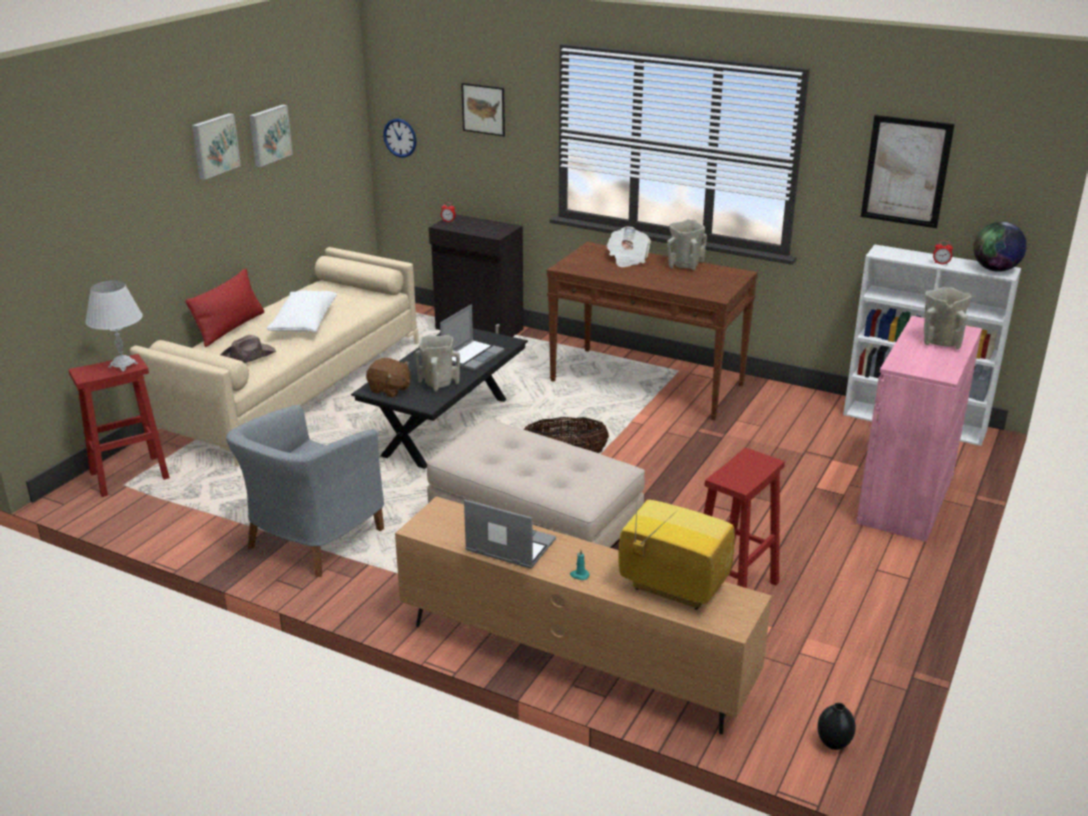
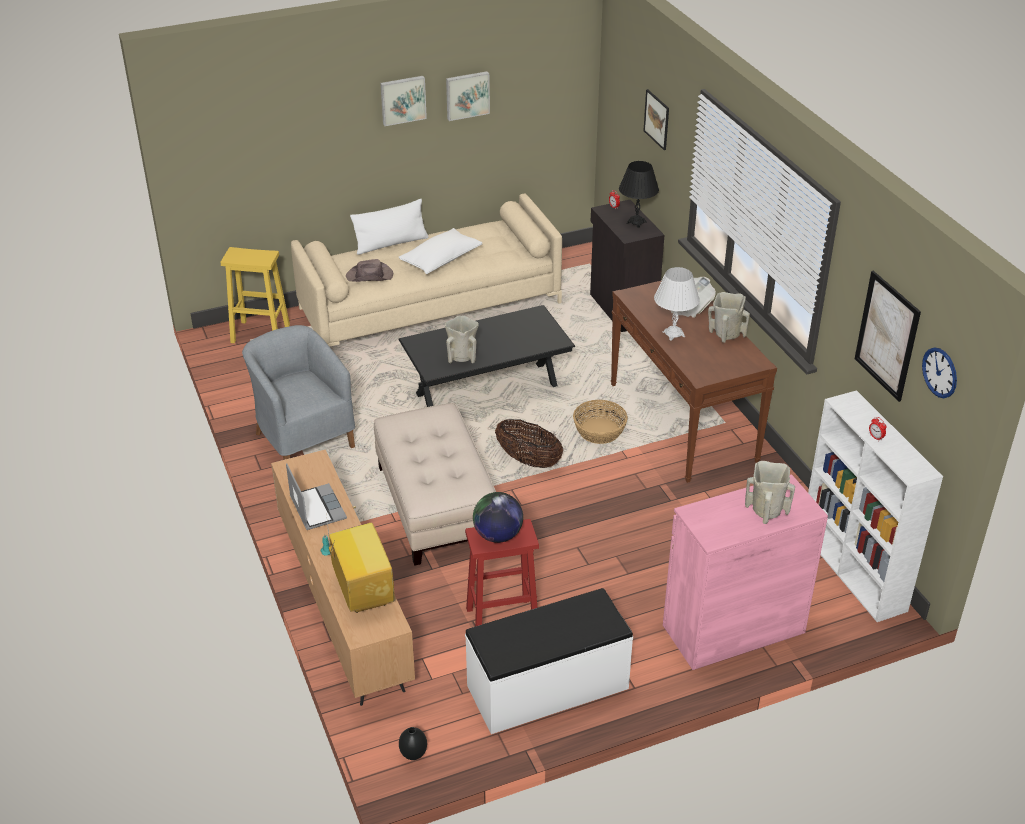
camera: 40 degrees right, 10 degrees up
red stool [69,354,170,497] -> yellow stool [221,247,290,343]
white table lamp [85,281,143,371] -> white table lamp moved to [654,267,700,341]
red pillow [185,268,264,347] -> white pillow [350,199,428,255]
grey armchair [226,404,384,577] -> grey armchair turned 75 degrees clockwise [242,325,355,460]
brown plush toy [366,358,411,398] -> none
wall clock [383,119,417,158] -> wall clock moved to [922,347,957,399]
laptop [440,304,505,371] -> none
globe [973,222,1027,272] -> globe moved to [473,492,523,543]
none -> white bench [465,588,633,734]
none -> basket [573,400,628,444]
none -> black table lamp [619,161,659,228]

